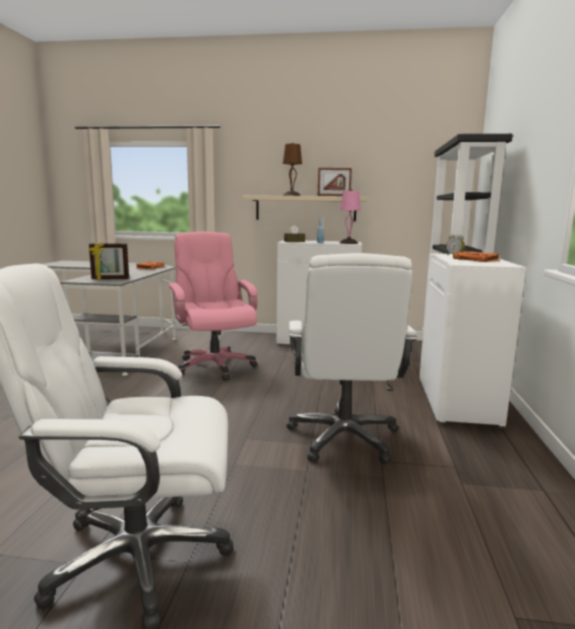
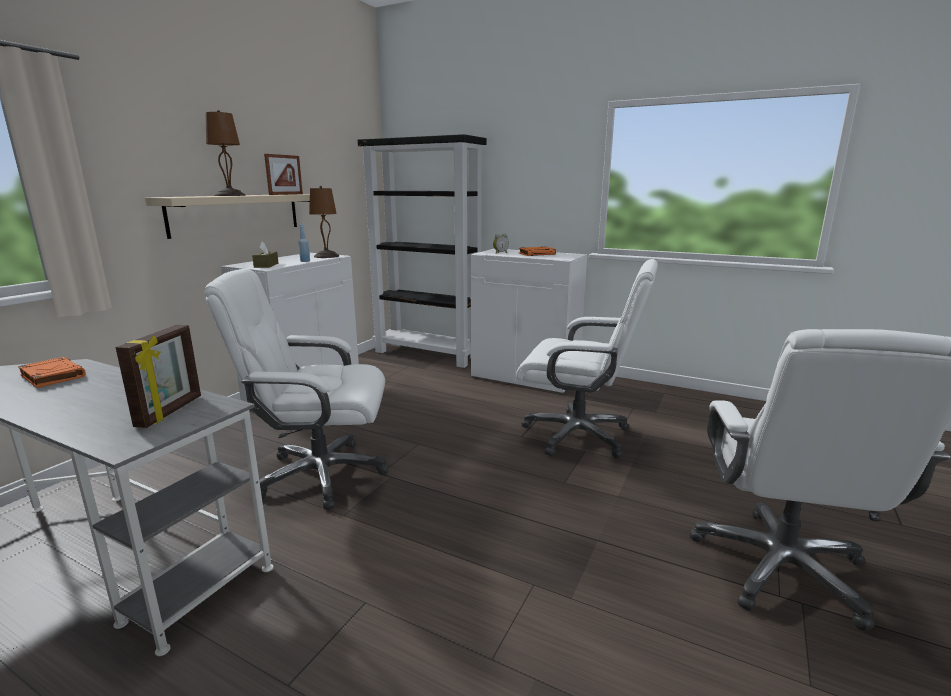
camera: 70 degrees left, 5 degrees up
pink office chair [169,232,257,380] -> white office chair [204,268,389,510]
pink table lamp [340,189,361,244] -> brown table lamp [309,186,339,258]

